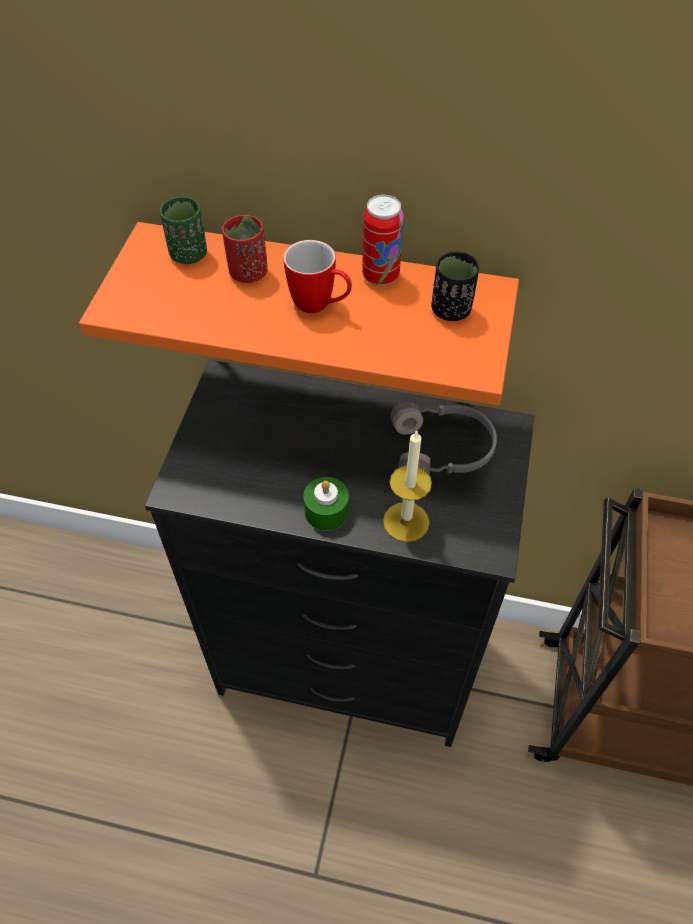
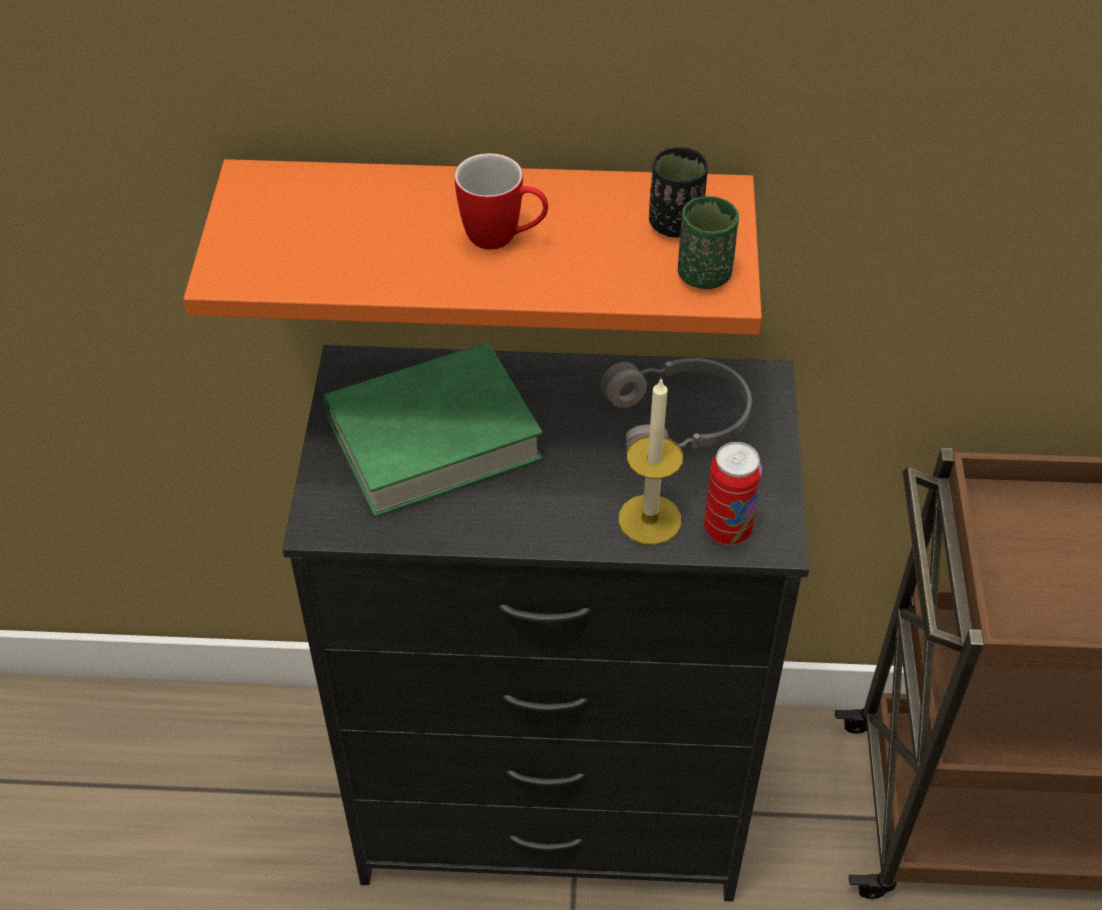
camera: 10 degrees left, 5 degrees down
green cup [160,197,207,264] -> green cup moved to [678,196,739,289]
red cup [222,215,268,283] -> none
green candle [303,477,349,531] -> none
can [362,195,404,286] -> can moved to [704,442,762,546]
none -> green book [324,343,543,518]

